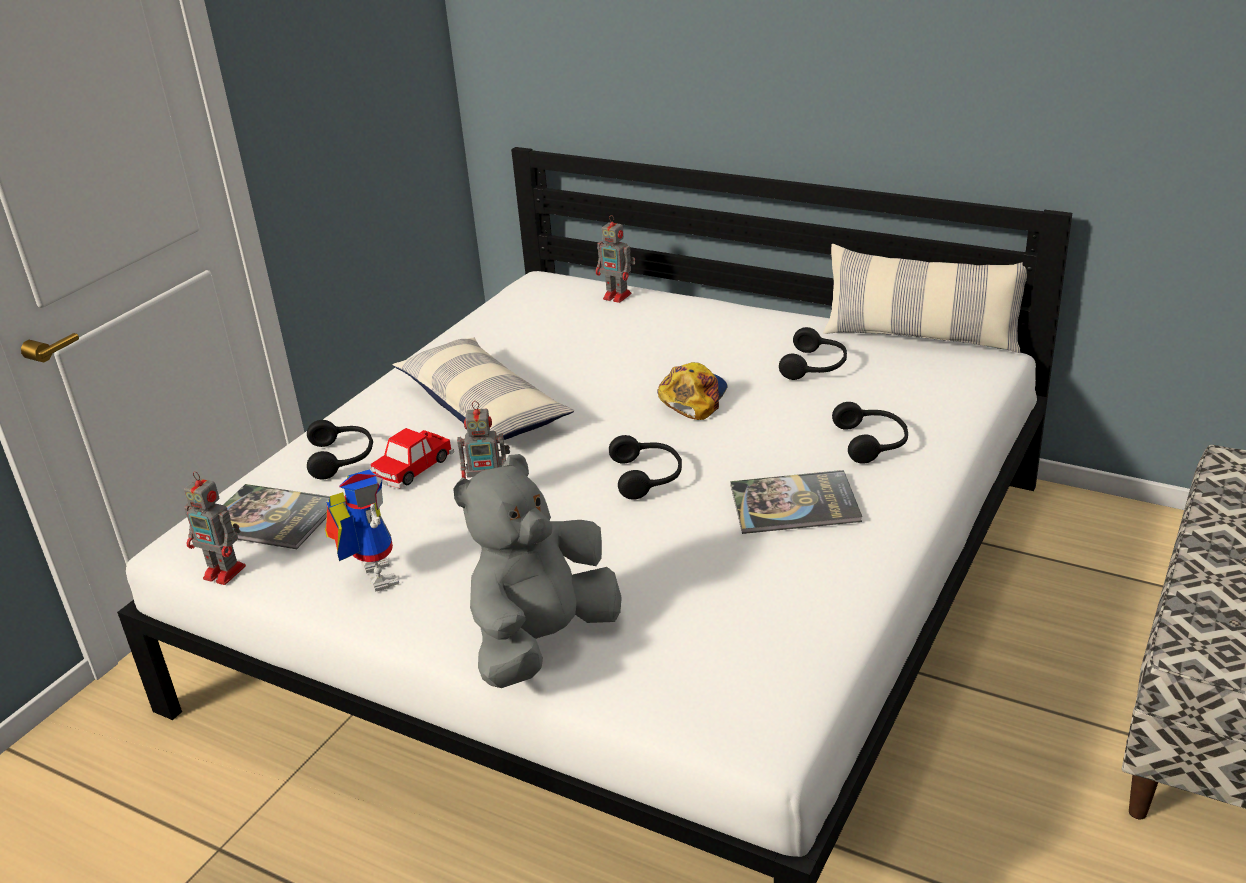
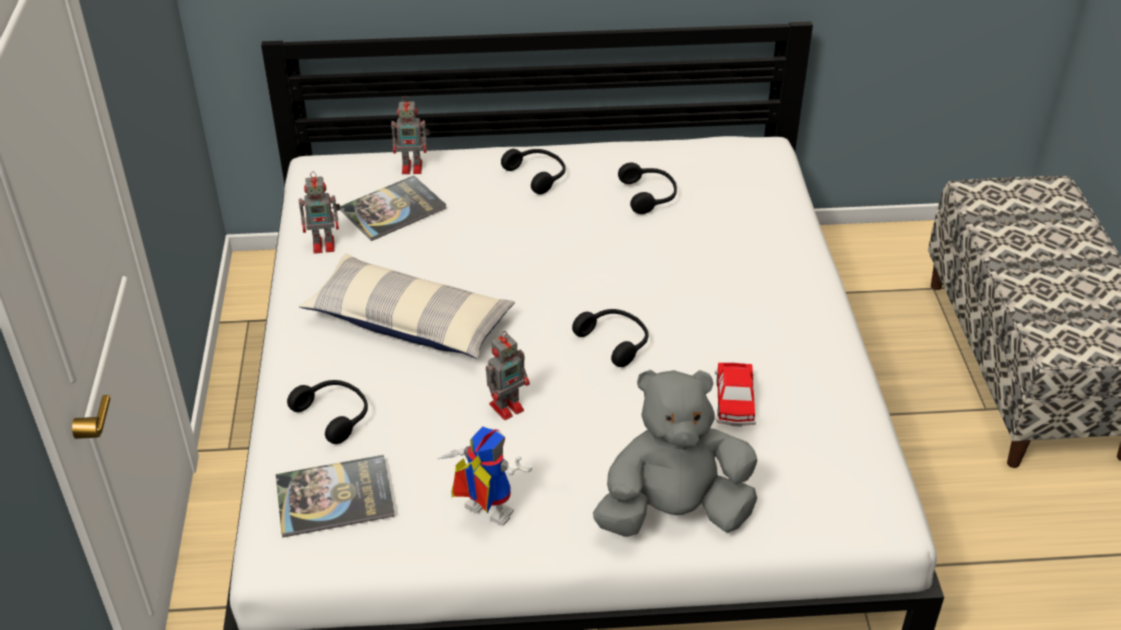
camera: 35 degrees left, 10 degrees up
toy robot [184,471,246,585] -> toy robot moved to [299,172,340,254]
toy car [371,428,454,488] -> toy car moved to [715,363,756,427]
grey plush toy [453,454,622,688] -> grey plush toy turned 75 degrees clockwise [593,370,757,537]
cap [657,362,728,420] -> none
book [730,470,862,534] -> book moved to [340,175,446,241]
pillow [823,244,1027,353] -> none
black headphones [832,402,908,464] -> black headphones moved to [501,149,566,194]

